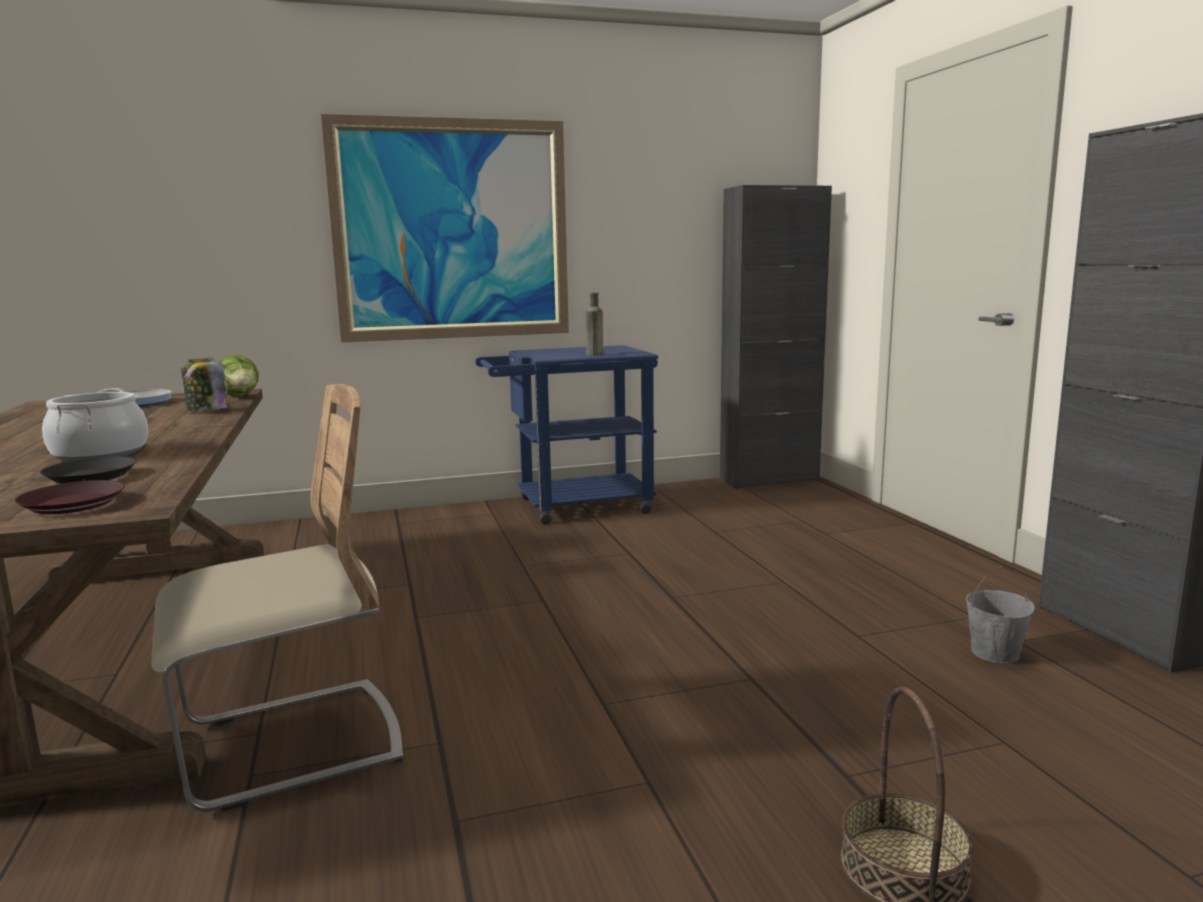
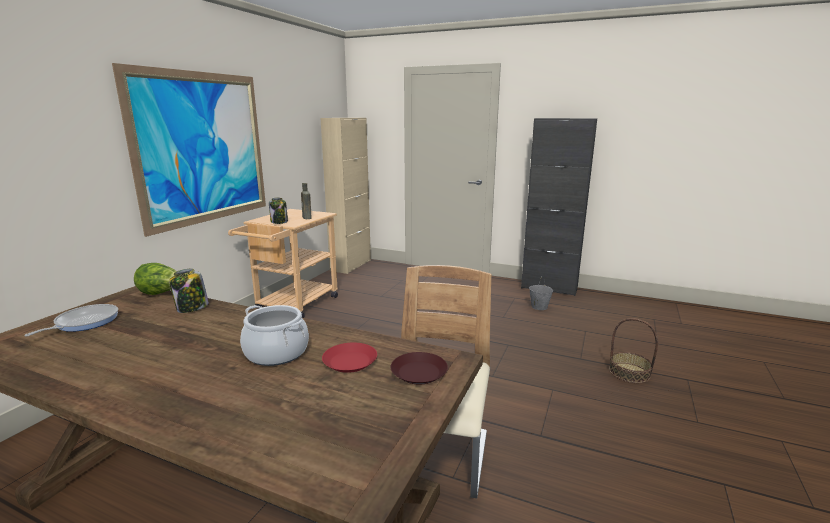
camera: 50 degrees left, 5 degrees up
black plate [40,456,137,484] -> red plate [322,343,377,373]
blue cart [475,345,658,525] -> beige cart [228,209,338,318]
black cabinet [720,185,832,489] -> beige cabinet [321,118,371,274]
none -> jar [269,197,288,224]

